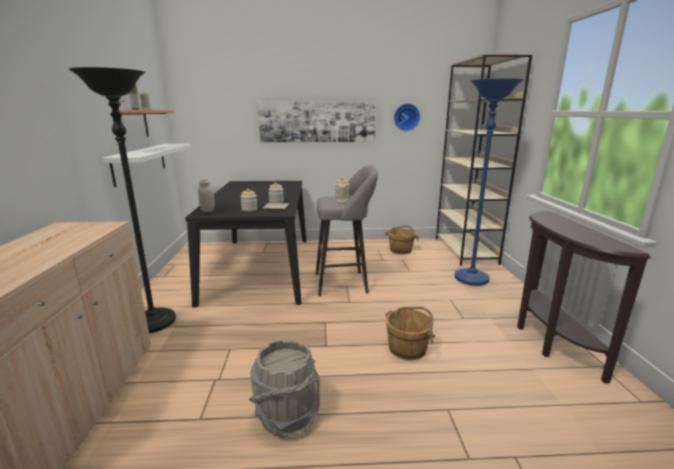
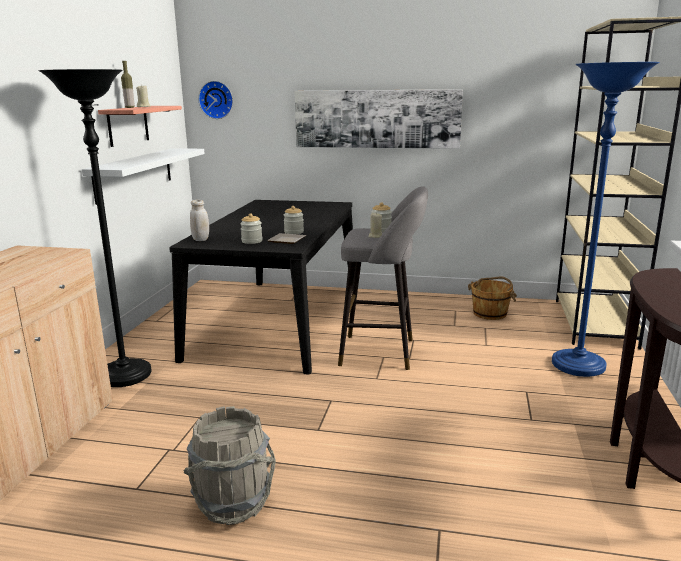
camera: 15 degrees right, 0 degrees up
brown bucket [385,307,435,360] -> none
wall clock [394,103,420,131] -> wall clock moved to [198,81,233,119]

